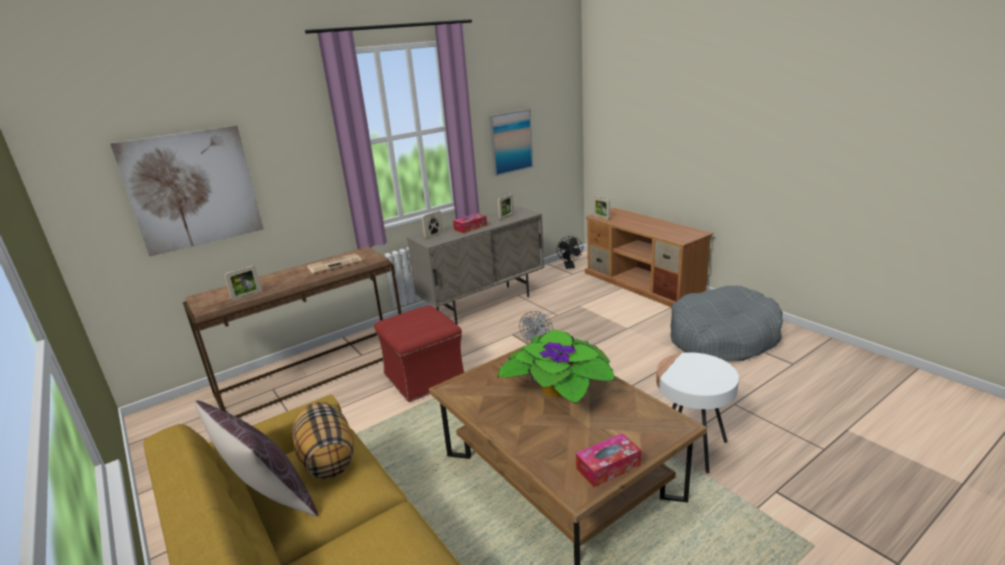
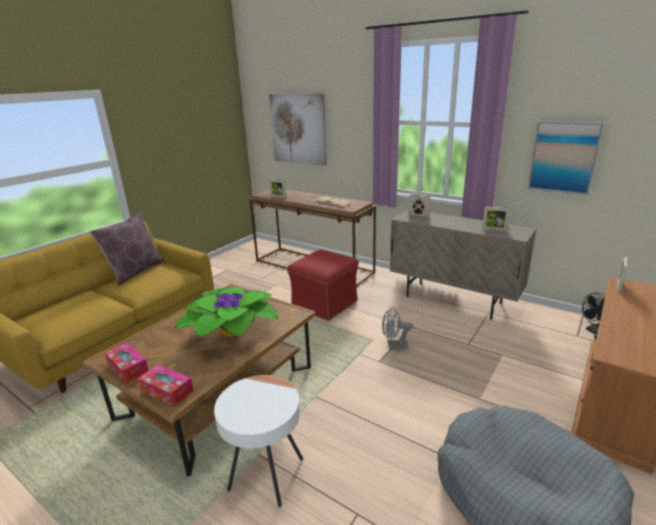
camera: 70 degrees right, 0 degrees up
pillow [293,402,354,479] -> none
tissue box [453,213,487,233] -> tissue box moved to [138,364,194,407]

